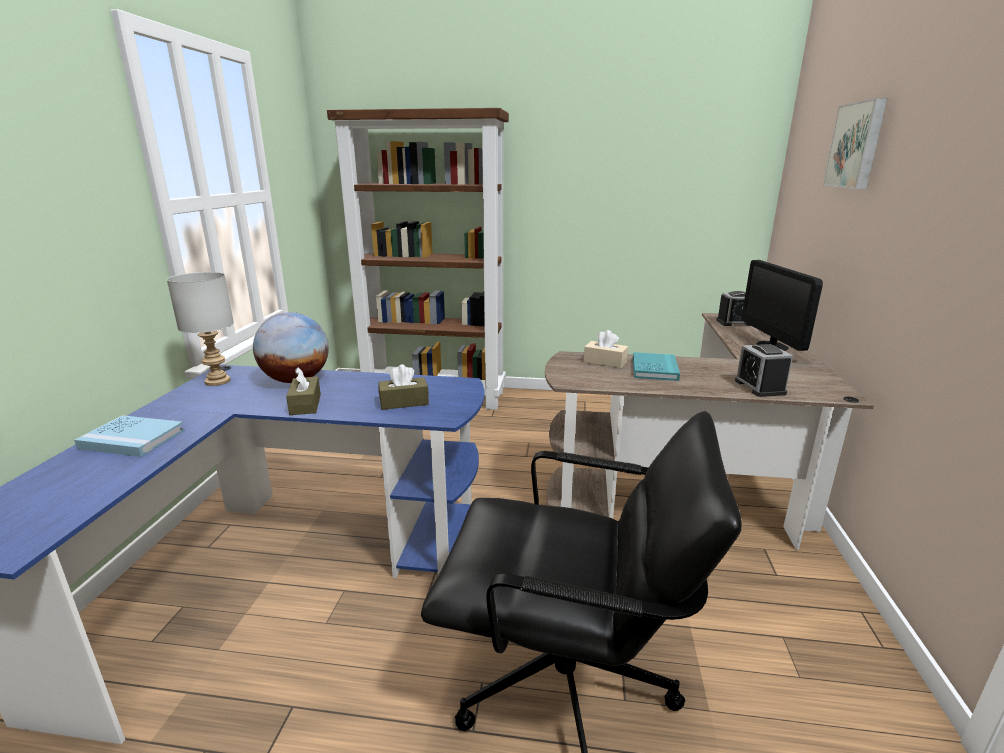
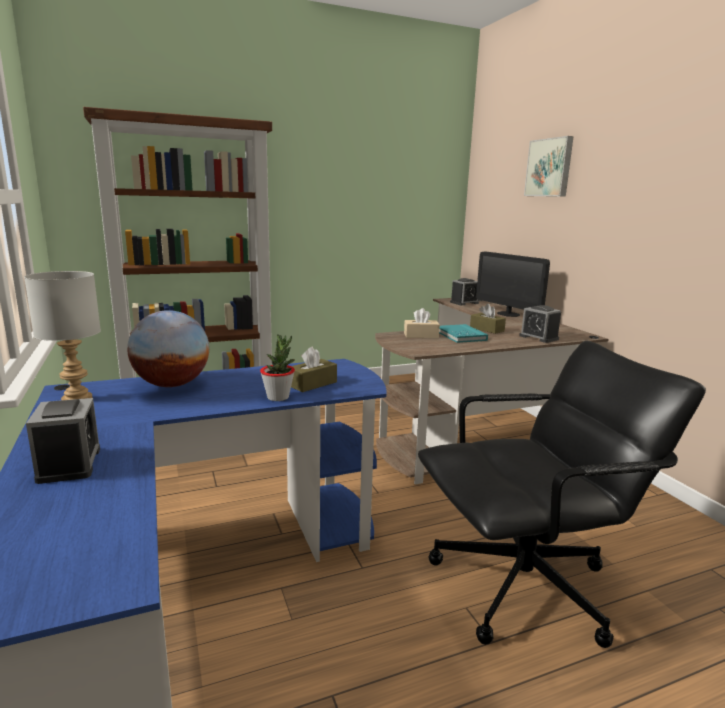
camera: 30 degrees left, 5 degrees down
blue book [74,415,185,457] -> alarm clock [26,398,100,484]
brown tissue box [286,367,321,415] -> brown tissue box moved to [470,304,506,334]
none -> potted plant [260,334,295,401]

